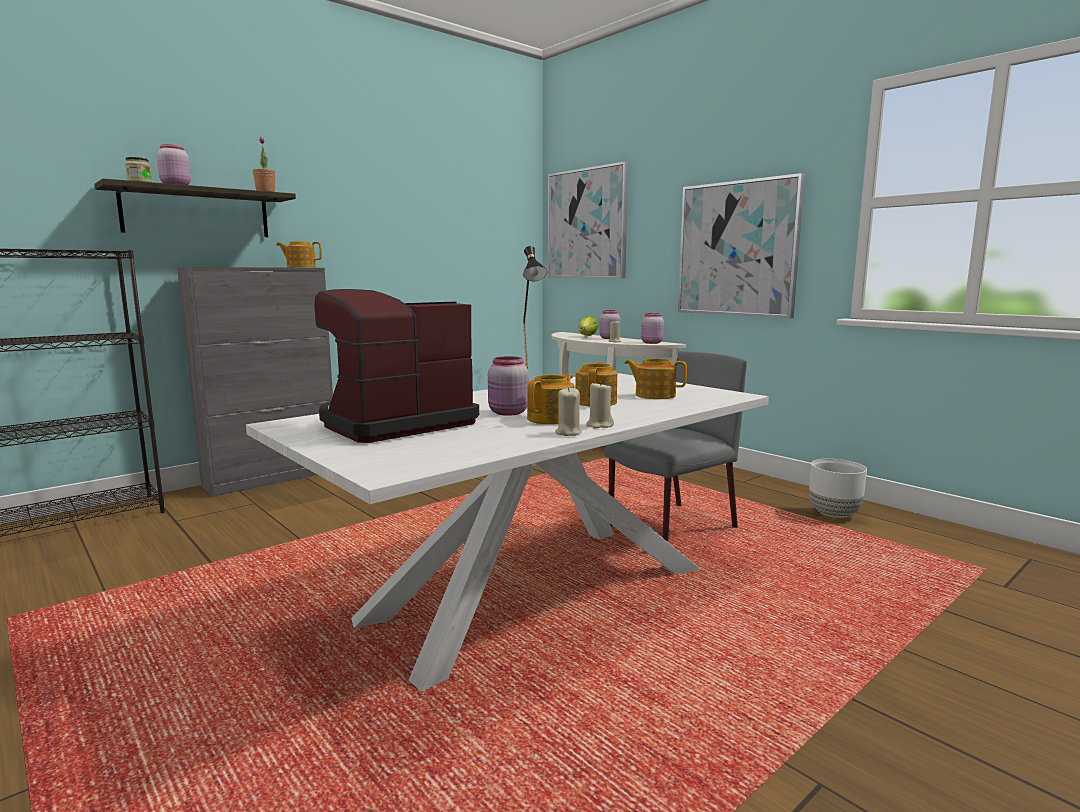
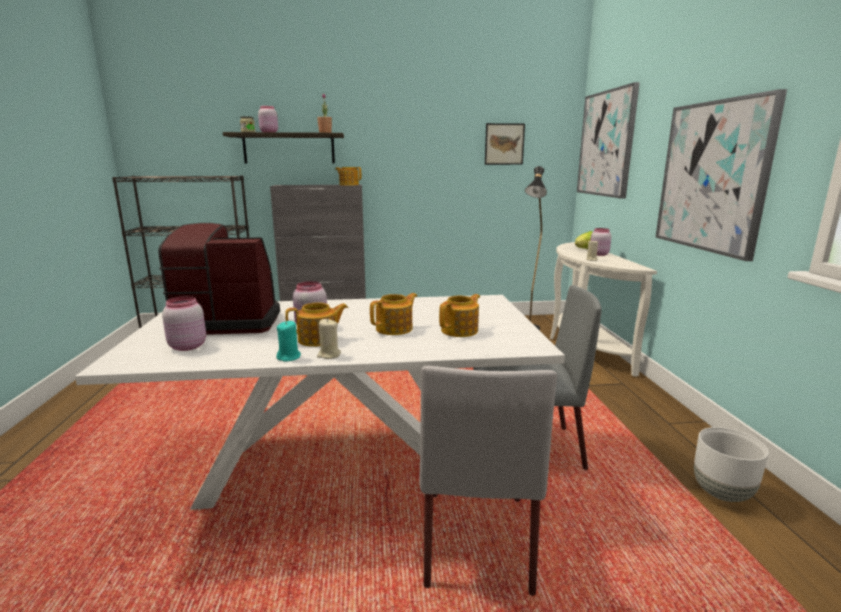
camera: 35 degrees right, 5 degrees up
beige candle [555,387,582,436] -> turquoise candle [276,321,301,362]
teapot [624,358,687,399] -> teapot turned 75 degrees clockwise [439,294,480,337]
pink jar [641,313,664,344] -> pink jar moved to [162,296,206,351]
none -> grey chair [419,366,557,596]
none -> picture [485,123,525,165]

